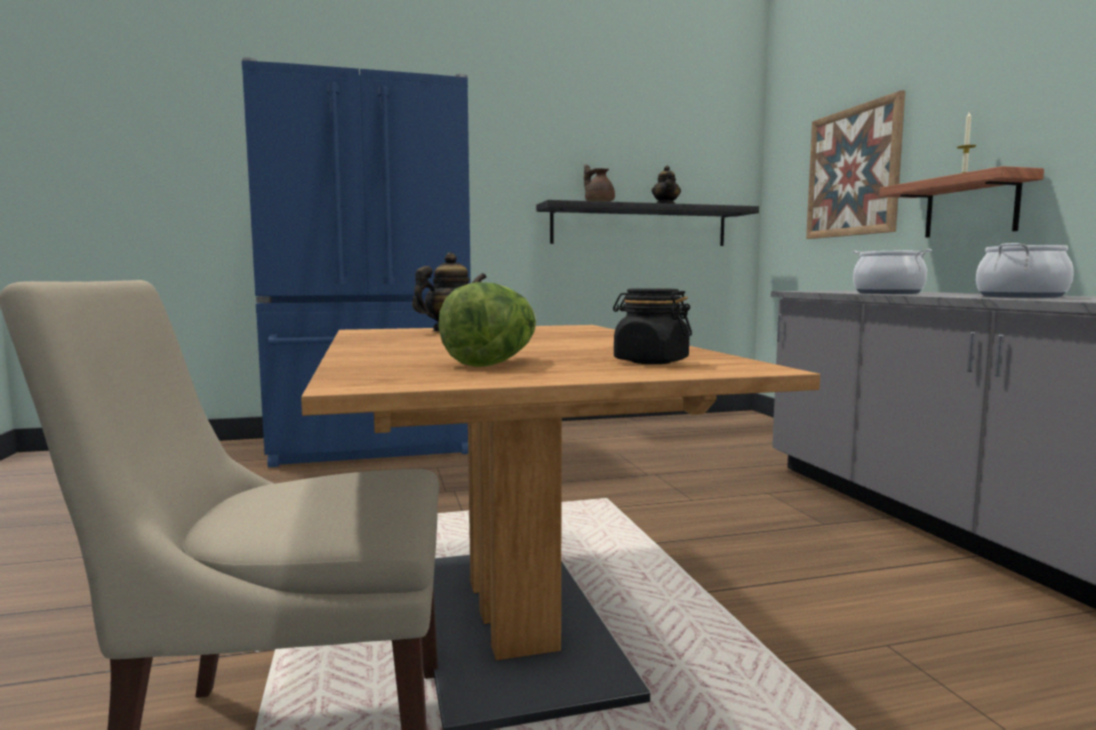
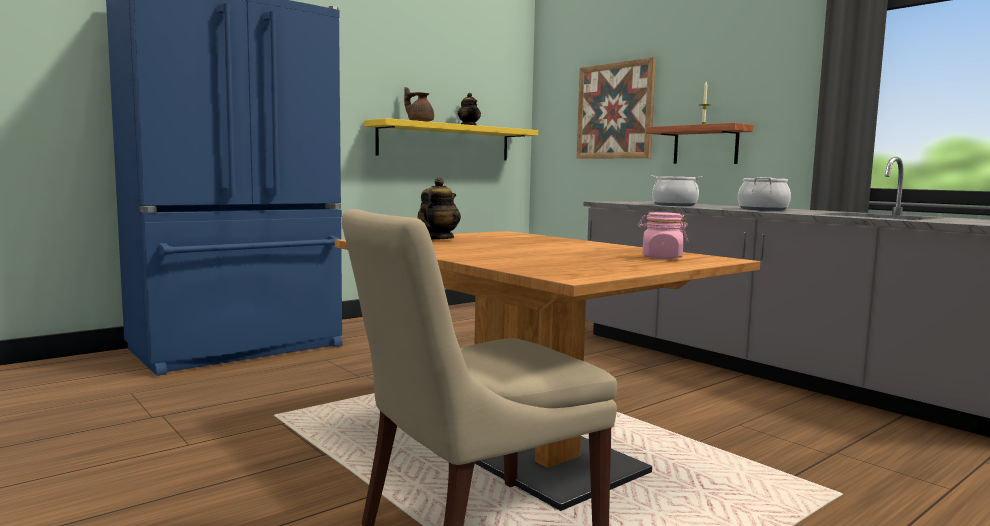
camera: 25 degrees left, 0 degrees up
lettuce [438,282,536,367] -> none
black shelf [536,200,759,246] -> yellow shelf [364,118,538,160]
black jar [613,288,692,364] -> pink jar [638,212,688,259]

